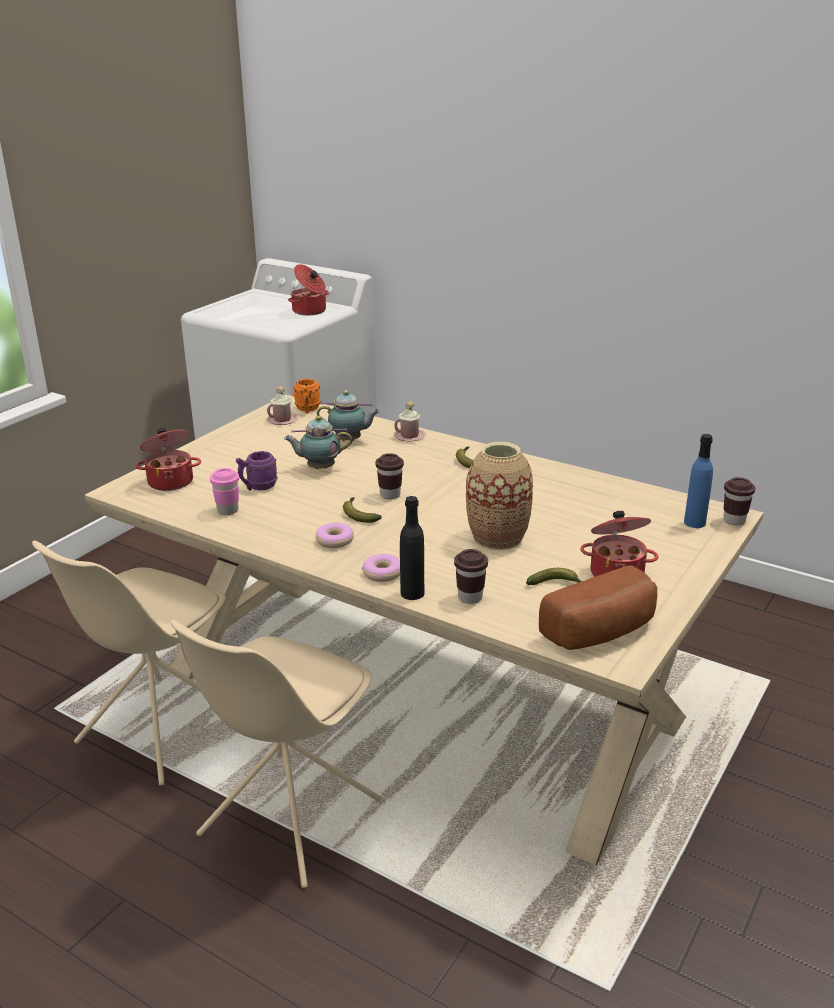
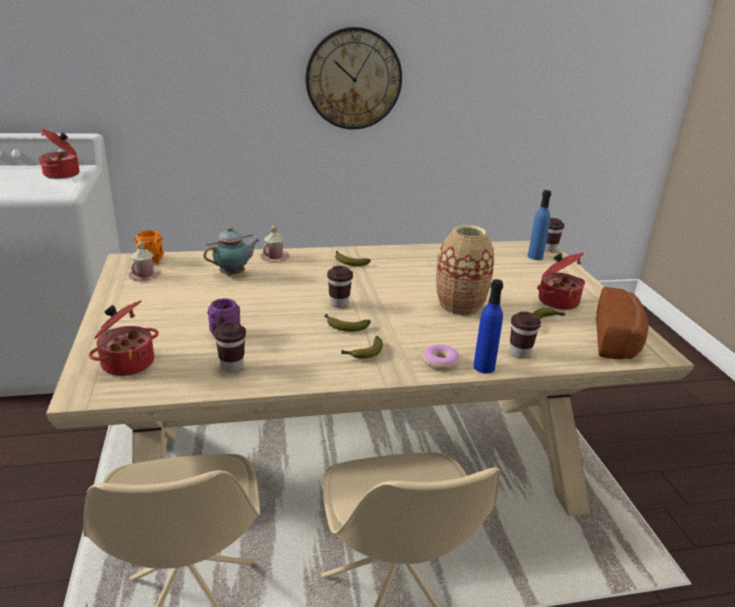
camera: 45 degrees left, 0 degrees up
pink cup [210,468,239,515] -> brown cup [214,322,246,372]
teapot [284,416,353,469] -> none
donut [315,523,354,548] -> banana [341,336,383,359]
black bottle [400,496,424,600] -> blue bottle [473,279,503,373]
none -> wall clock [306,27,402,129]

